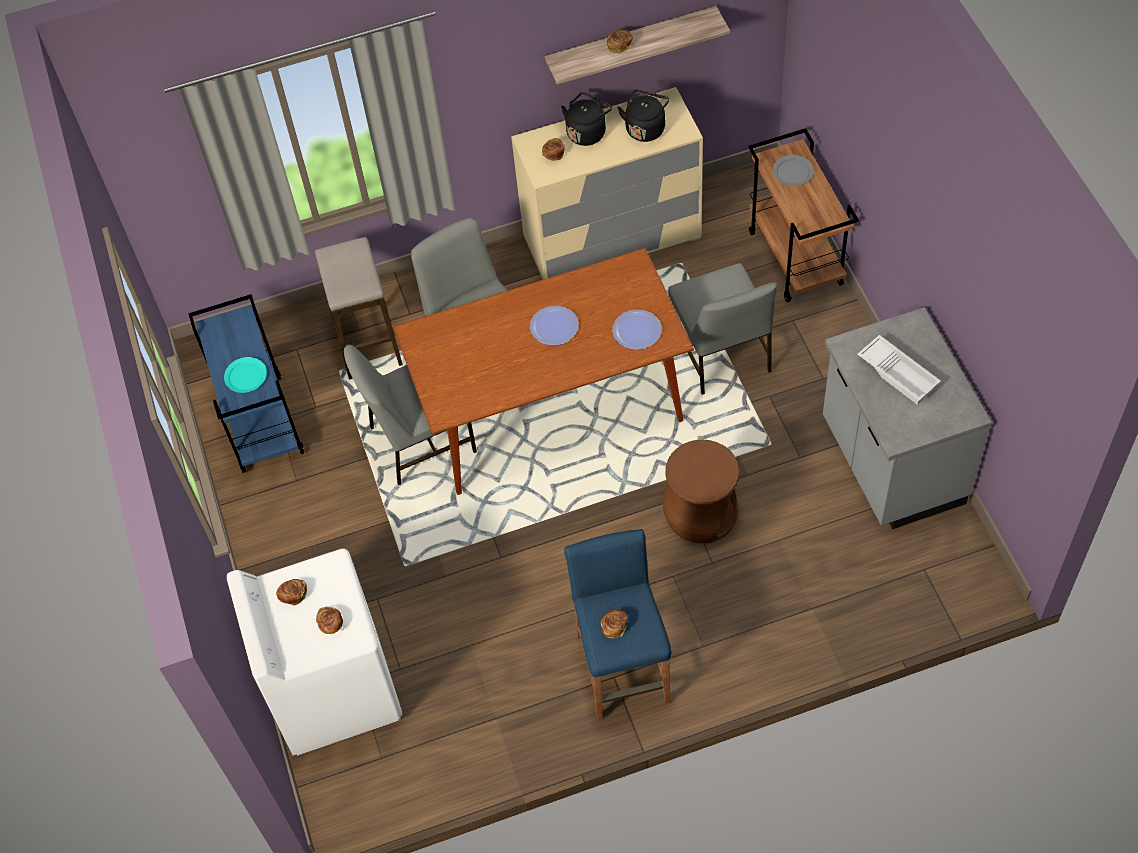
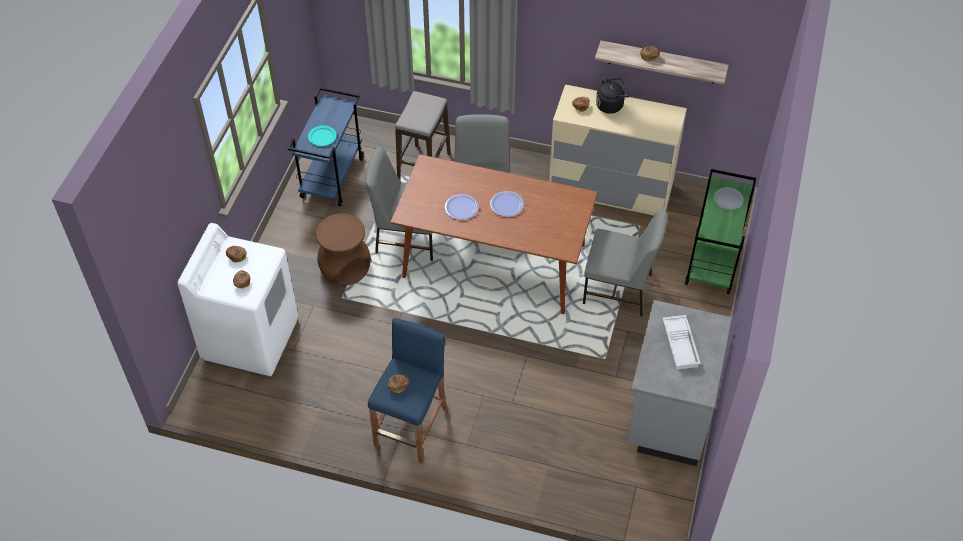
camera: 30 degrees right, 5 degrees down
plate [612,309,662,350] -> plate moved to [445,194,479,220]
black kettle [617,89,669,142] -> none
brown stool [663,440,739,543] -> brown stool moved to [316,213,371,286]
grey chair [668,263,777,395] -> grey chair turned 90 degrees counterclockwise [583,209,667,317]
brown cart [748,128,859,303] -> green cart [685,169,756,294]

